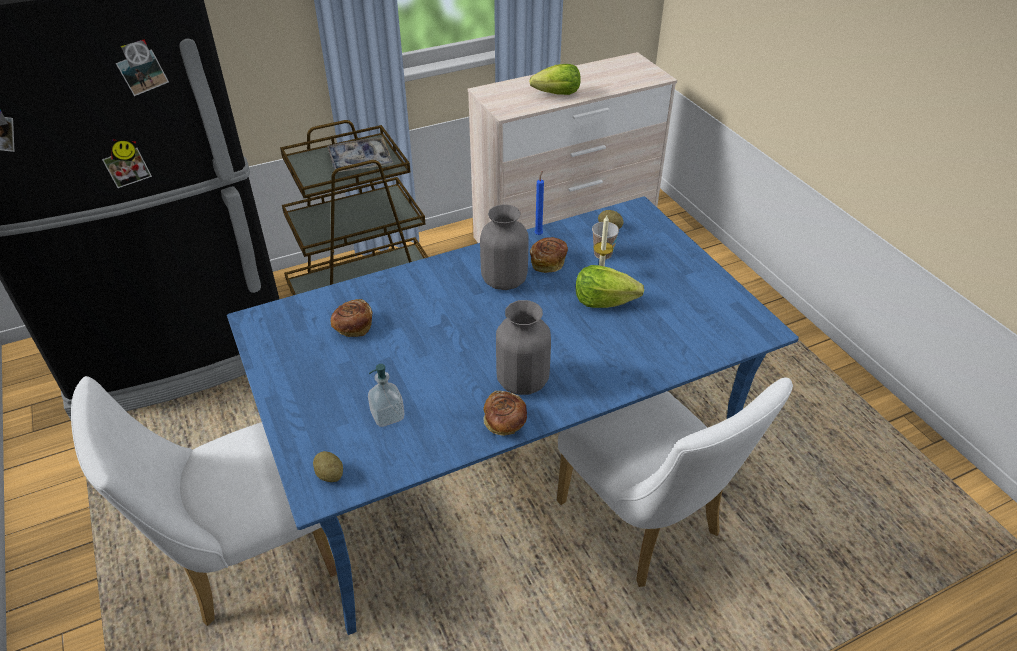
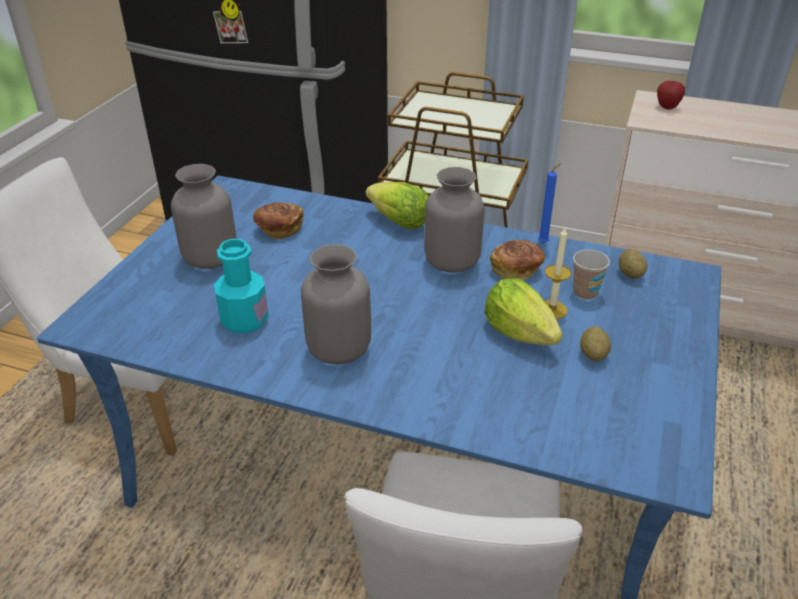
camera: 45 degrees right, 5 degrees down
potato [313,451,343,482] -> potato moved to [580,326,611,362]
tray [327,137,393,172] -> none
soap dispenser [368,364,404,427] -> none
bread [483,391,527,436] -> none
lettuce [529,64,581,95] -> lettuce moved to [366,182,429,229]
none -> grey vase [171,164,237,269]
none -> turquoise bottle [214,239,269,333]
none -> apple [657,81,685,109]

